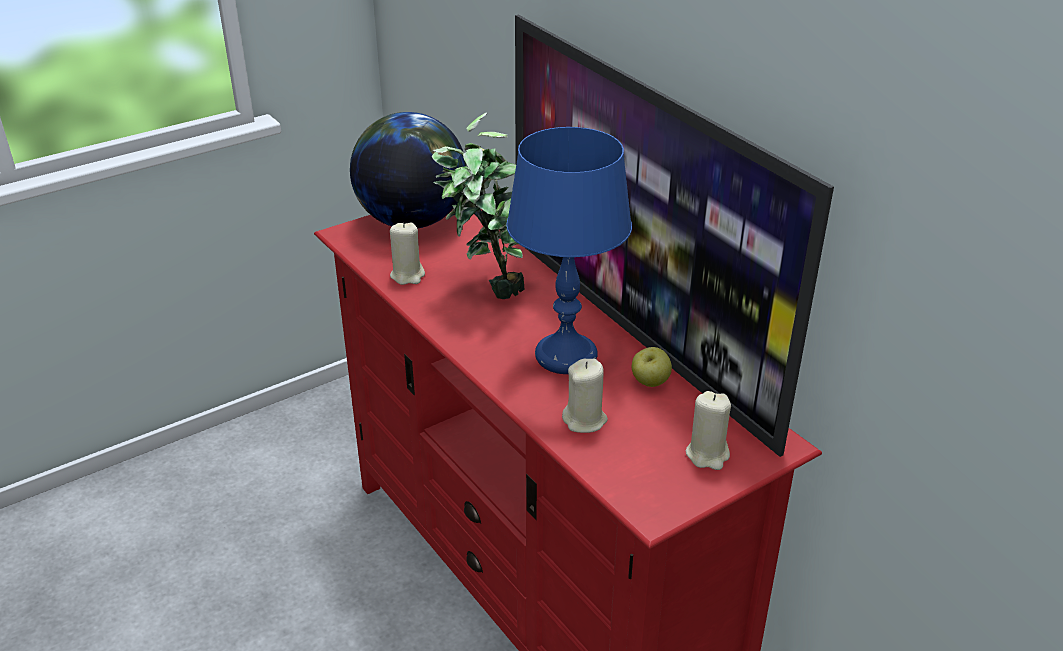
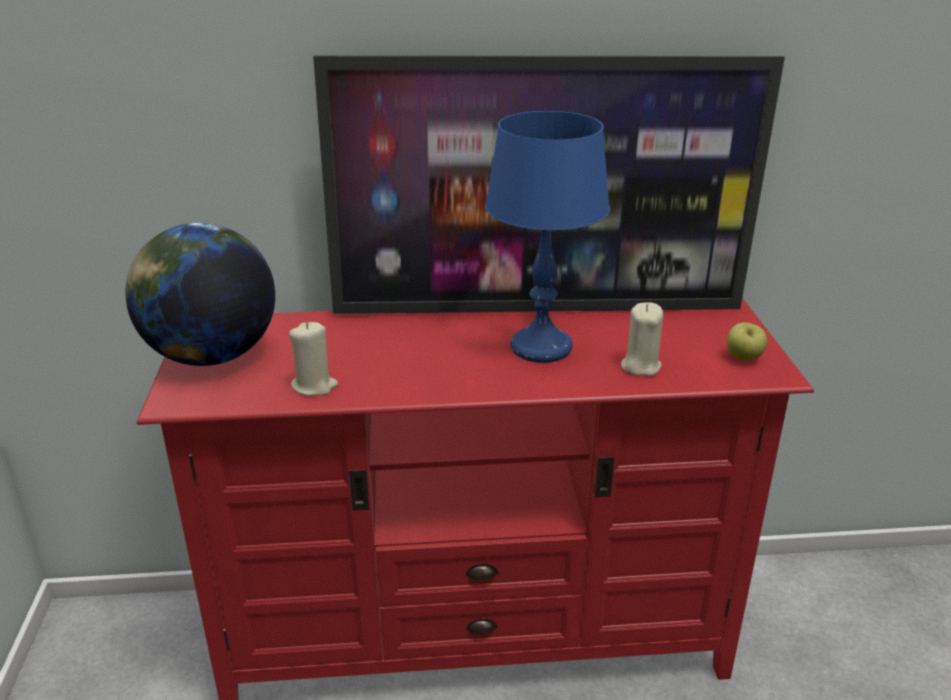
camera: 60 degrees left, 5 degrees down
potted plant [430,112,524,299] -> none
apple [632,347,672,387] -> apple moved to [727,322,767,361]
beige candle [686,391,731,470] -> none

